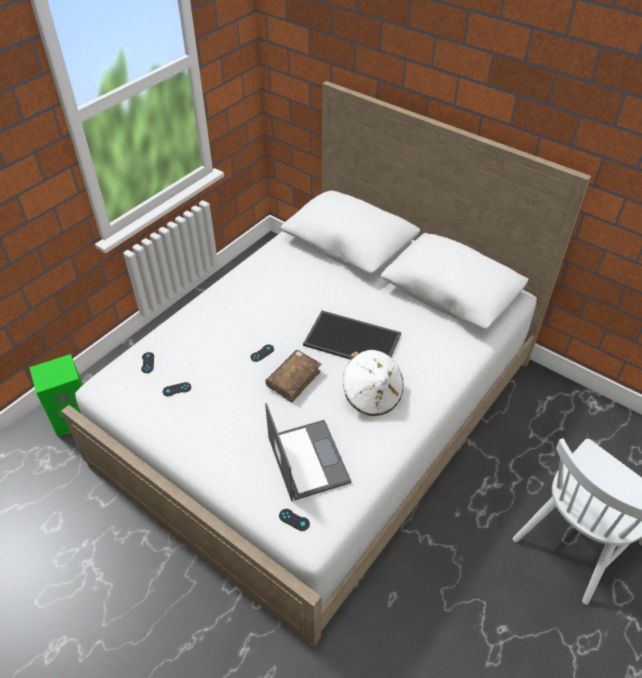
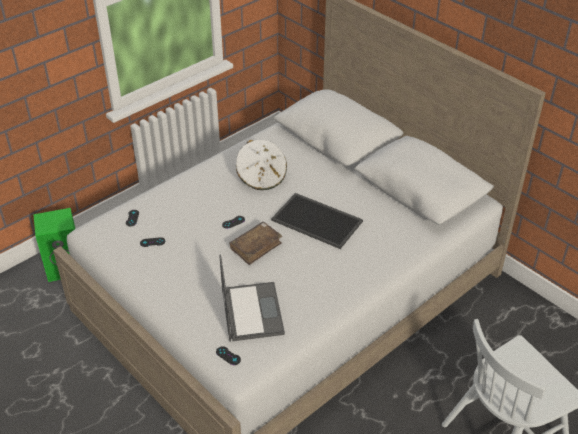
camera: 10 degrees right, 5 degrees down
white hat [343,350,403,416] -> white hat moved to [236,139,287,190]

